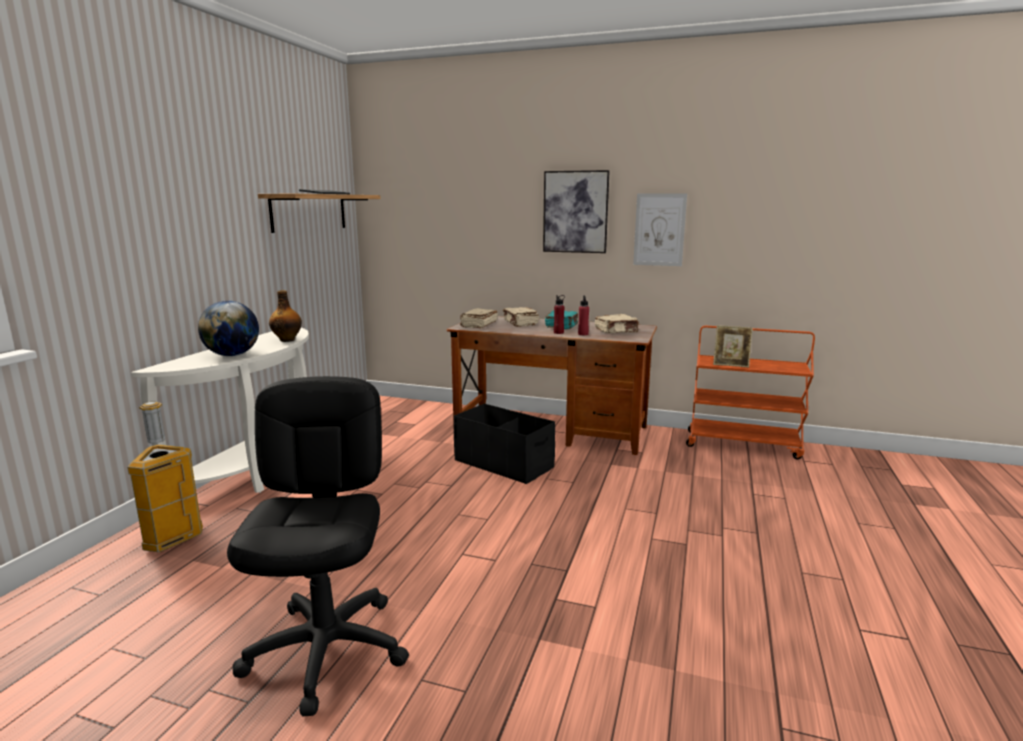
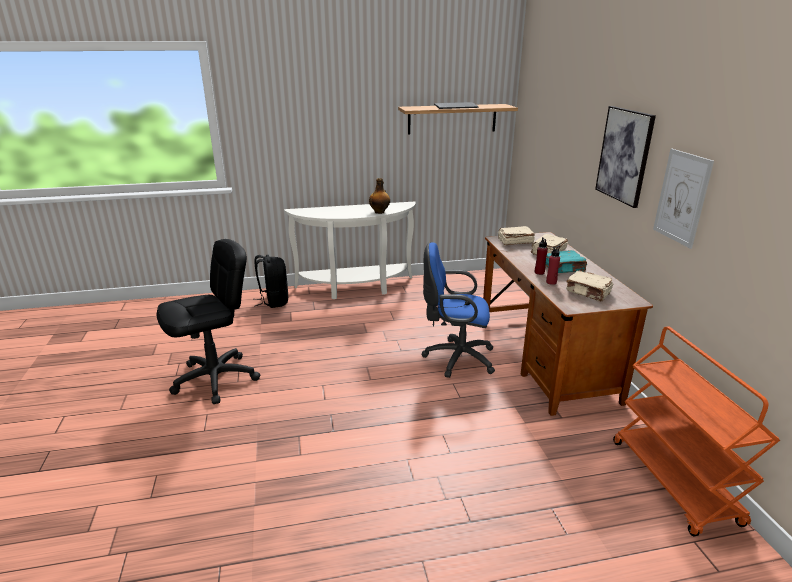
camera: 60 degrees right, 10 degrees up
trash can [127,402,203,552] -> black backpack [253,255,288,308]
globe [198,301,259,356] -> none
black storage box [454,404,555,484] -> blue office chair [422,242,495,378]
picture frame [713,325,753,367] -> none

